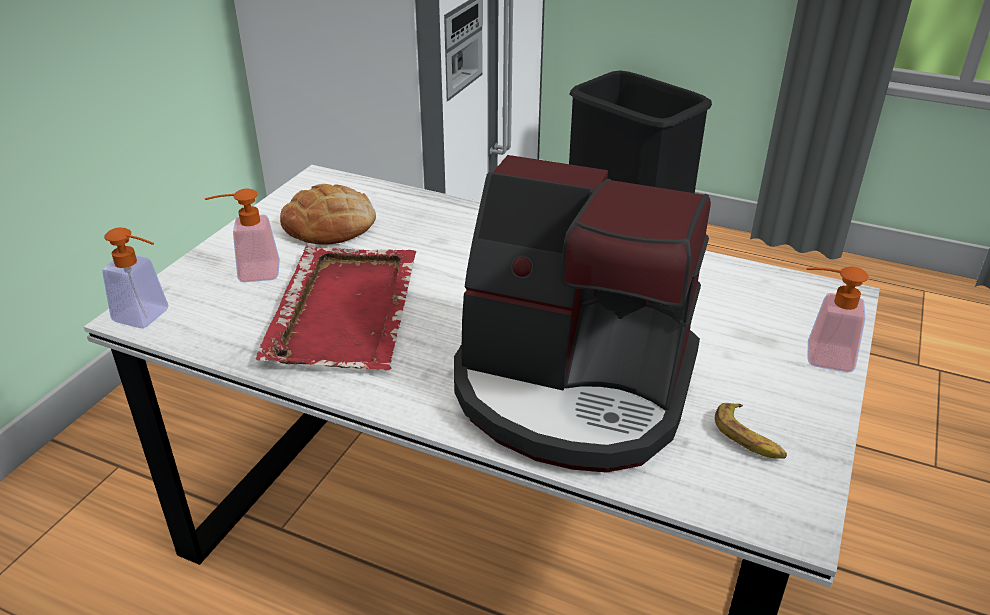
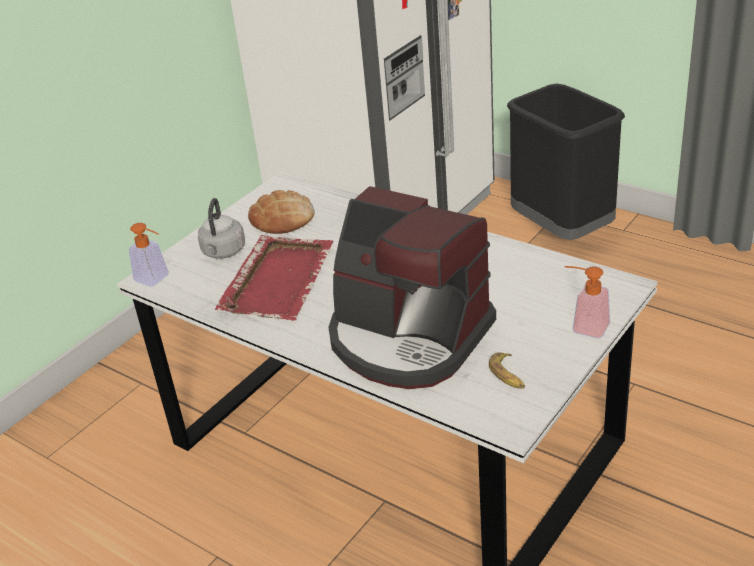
camera: 15 degrees right, 0 degrees up
soap dispenser [204,188,280,282] -> grey kettle [198,198,245,259]

